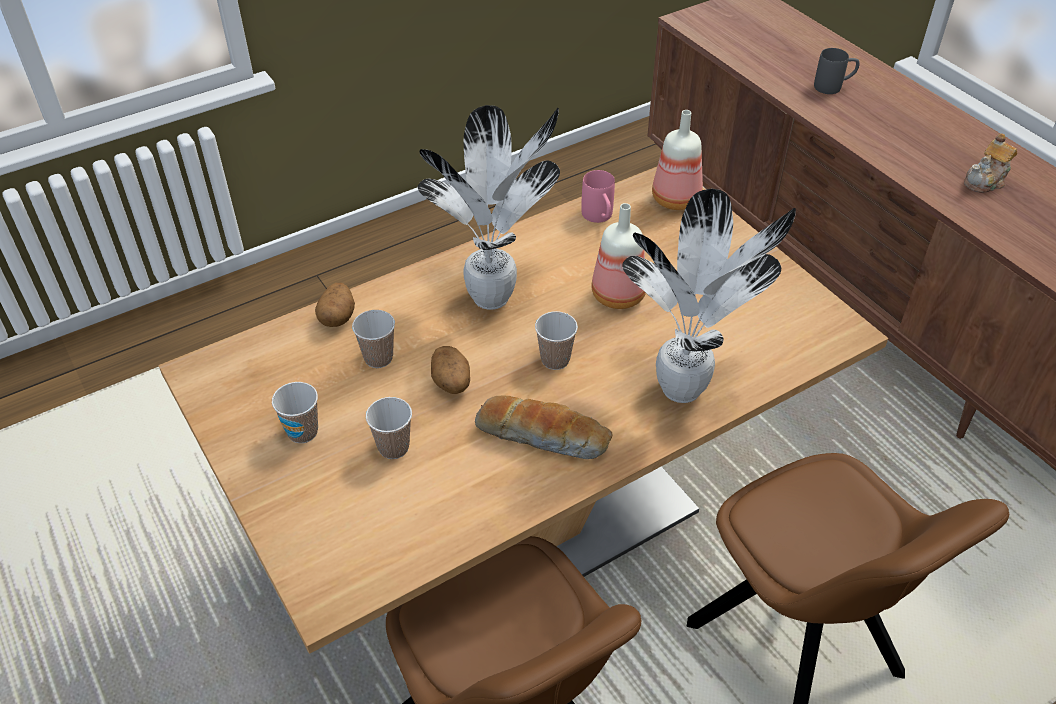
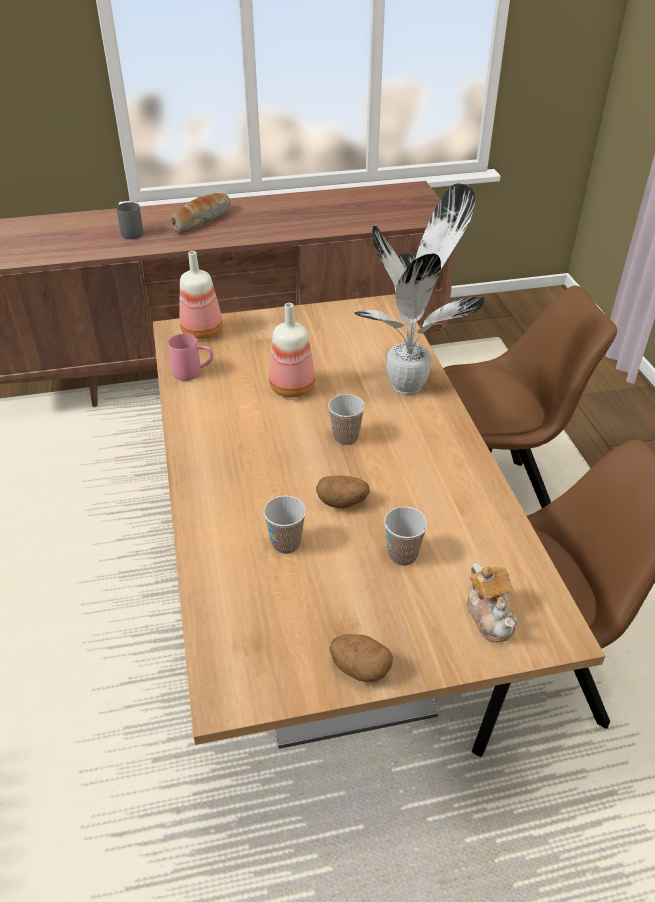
camera: 70 degrees left, 5 degrees down
cup [272,382,318,443] -> none
potato [315,283,355,327] -> potato moved to [329,634,393,682]
potted plant [418,105,560,310] -> none
bread [475,395,612,459] -> bread moved to [171,193,231,234]
teapot [964,133,1018,193] -> teapot moved to [467,563,518,642]

